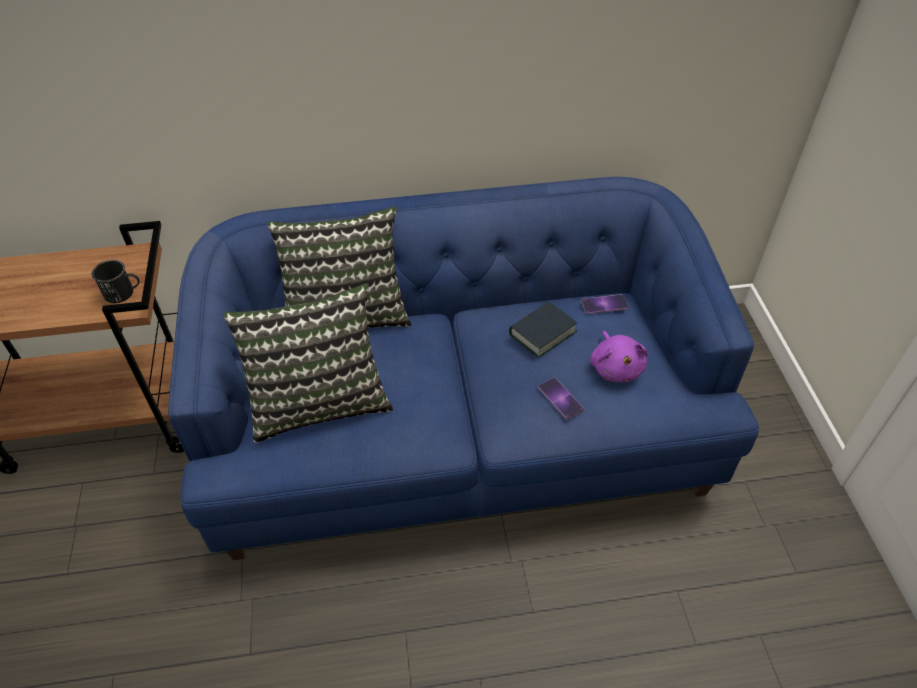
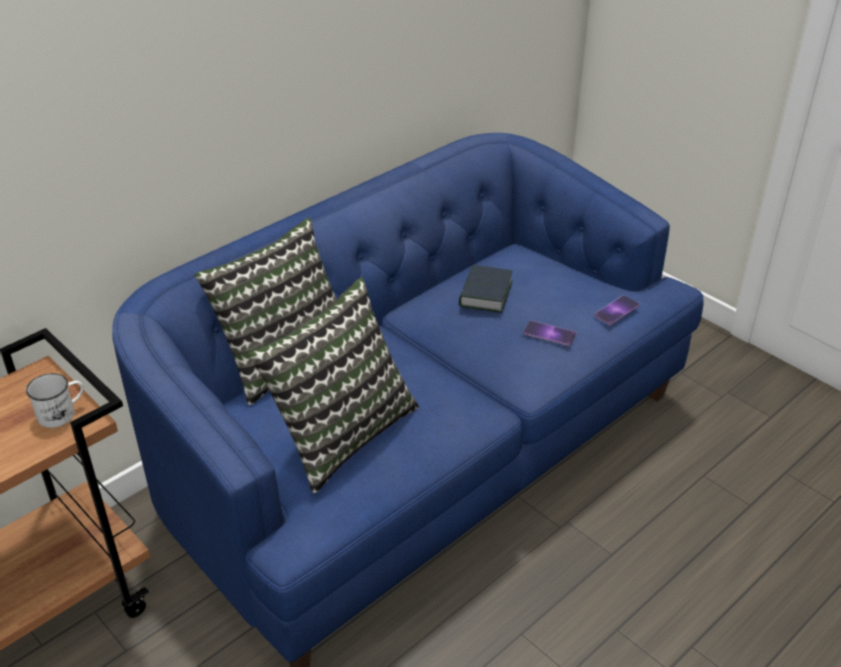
camera: 35 degrees left, 10 degrees down
black mug [91,260,140,303] -> white mug [26,373,84,428]
phone [581,294,629,314] -> phone moved to [594,295,640,325]
purple plush toy [590,331,648,382] -> none

